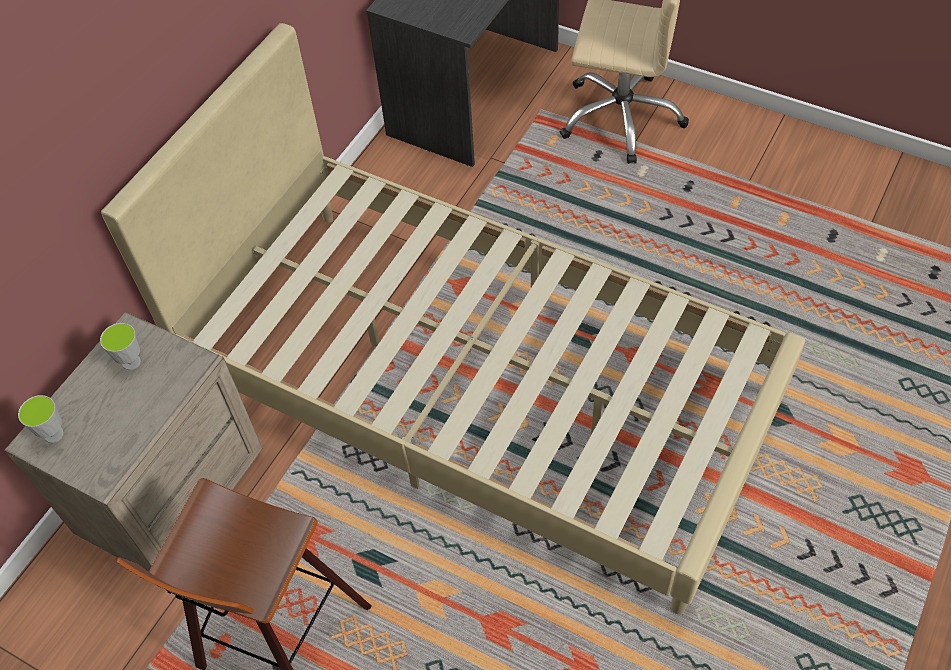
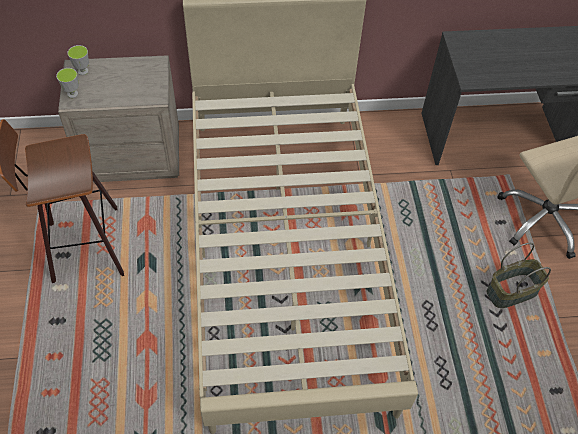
camera: 50 degrees right, 0 degrees up
cup [100,323,141,370] -> cup moved to [56,68,79,98]
none -> basket [486,243,551,308]

